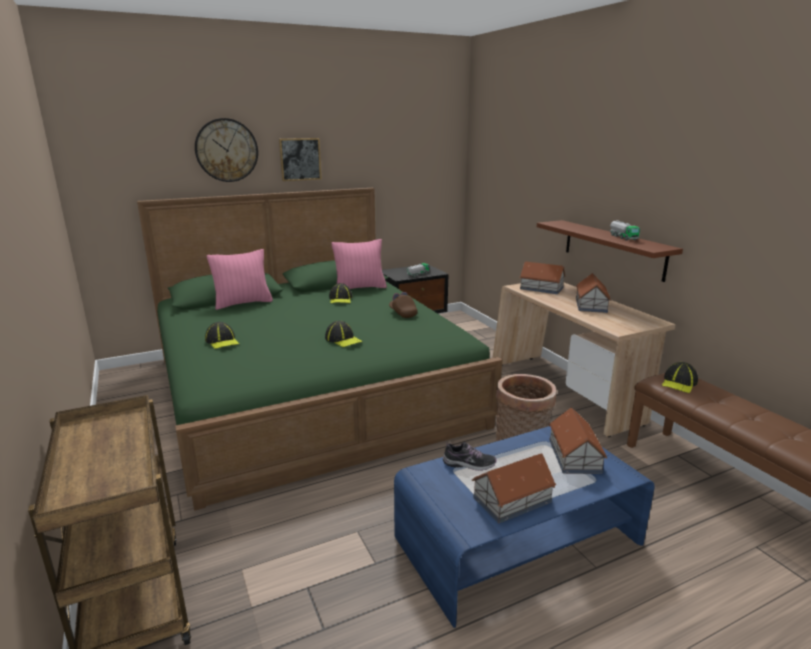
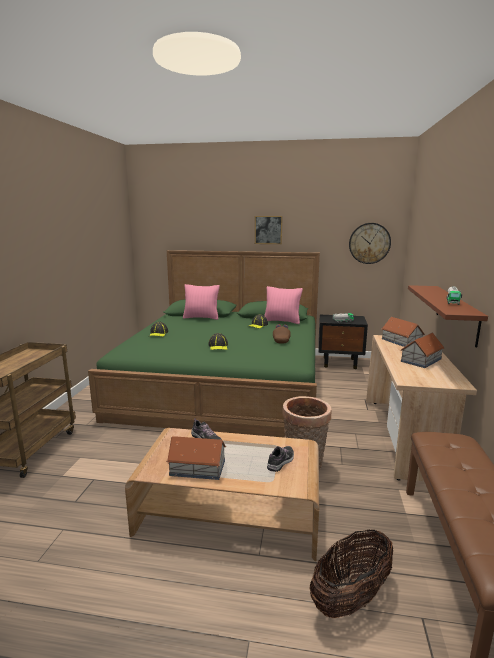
camera: 35 degrees right, 5 degrees down
wall clock [195,118,258,182] -> wall clock moved to [349,223,391,264]
blue coffee table [394,426,655,628] -> brown coffee table [125,428,319,561]
toy house [549,407,607,474] -> shoe [267,446,294,472]
cap [662,362,698,393] -> none
none -> basket [309,529,393,618]

